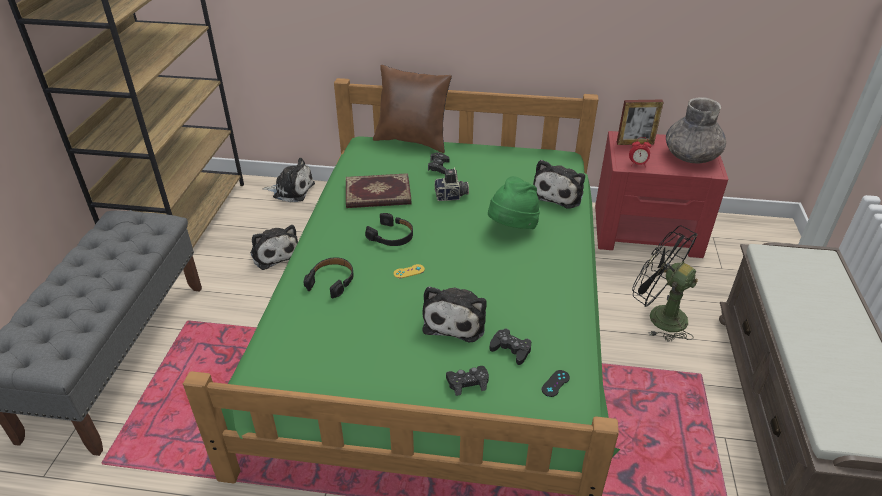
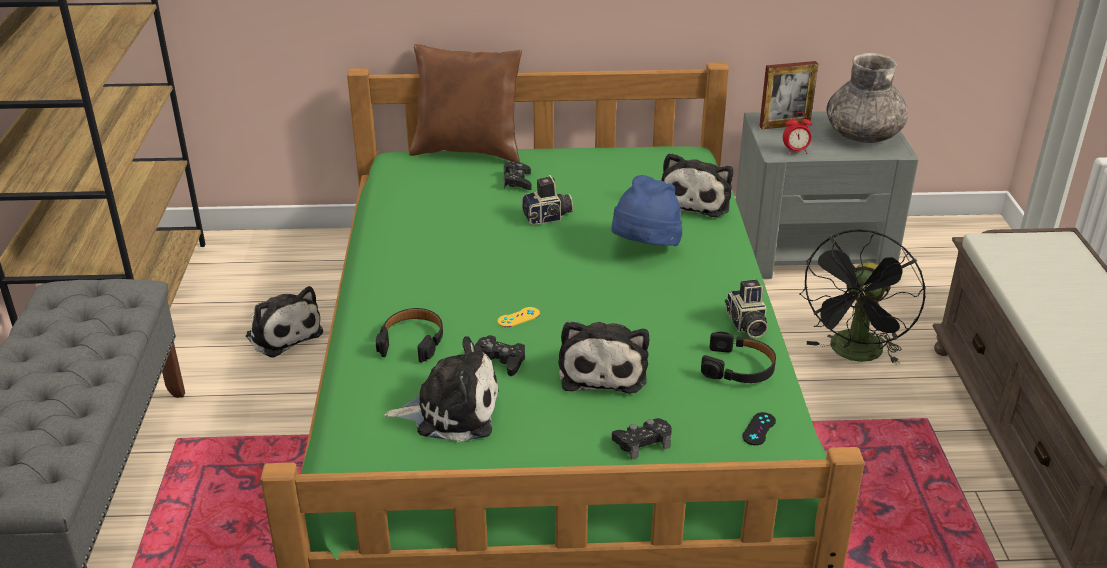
camera: 10 degrees left, 5 degrees down
plush toy [263,158,315,202] -> plush toy moved to [384,336,499,442]
book [346,173,411,208] -> none
black headphones [365,213,413,246] -> black headphones moved to [701,332,776,383]
green hat [488,176,540,229] -> blue hat [611,175,682,246]
black game controller [489,329,532,365] -> black game controller moved to [474,335,525,376]
red nightstand [595,131,728,258] -> grey nightstand [735,111,919,279]
black fan [632,225,698,342] -> black fan turned 90 degrees counterclockwise [799,229,926,364]
none -> camera [725,280,768,338]

